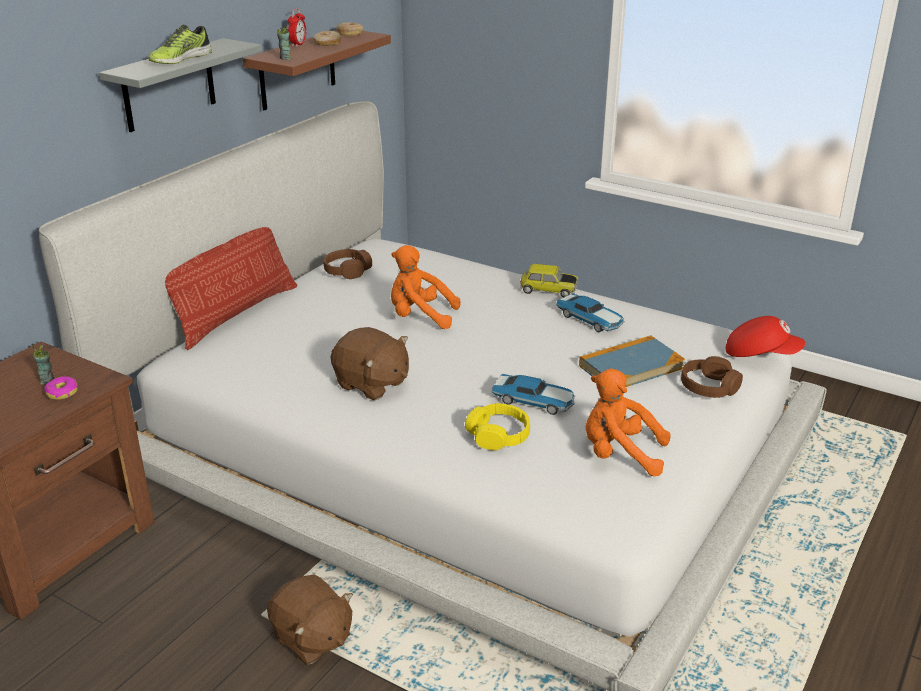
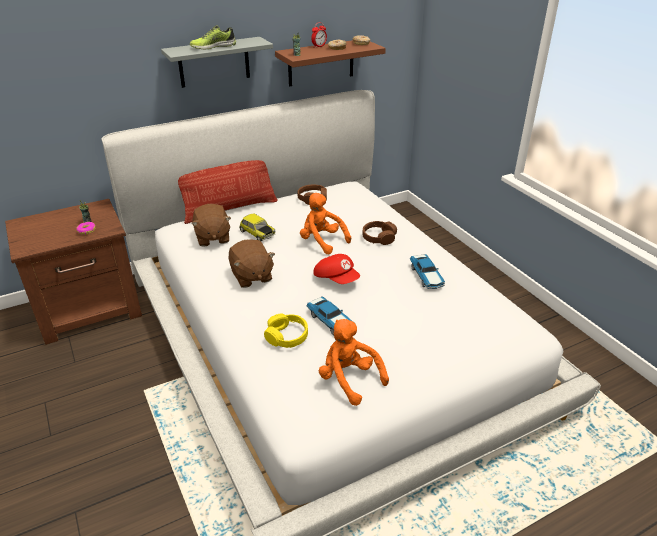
camera: 30 degrees right, 5 degrees up
brown plush toy [267,574,353,665] -> brown plush toy moved to [191,204,231,247]
toy car [520,264,578,298] -> toy car moved to [239,214,275,241]
book [579,336,685,387] -> none
brown headphones [681,356,743,398] -> brown headphones moved to [362,221,397,245]
red cap [725,316,806,357] -> red cap moved to [314,254,360,284]

